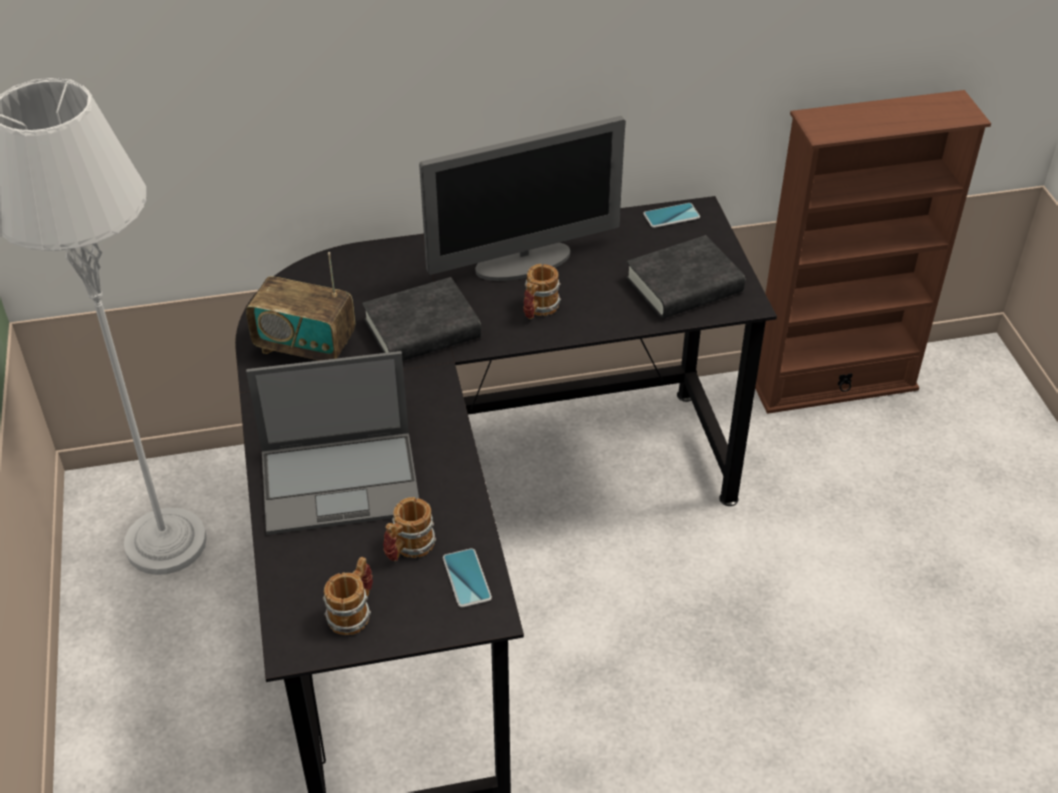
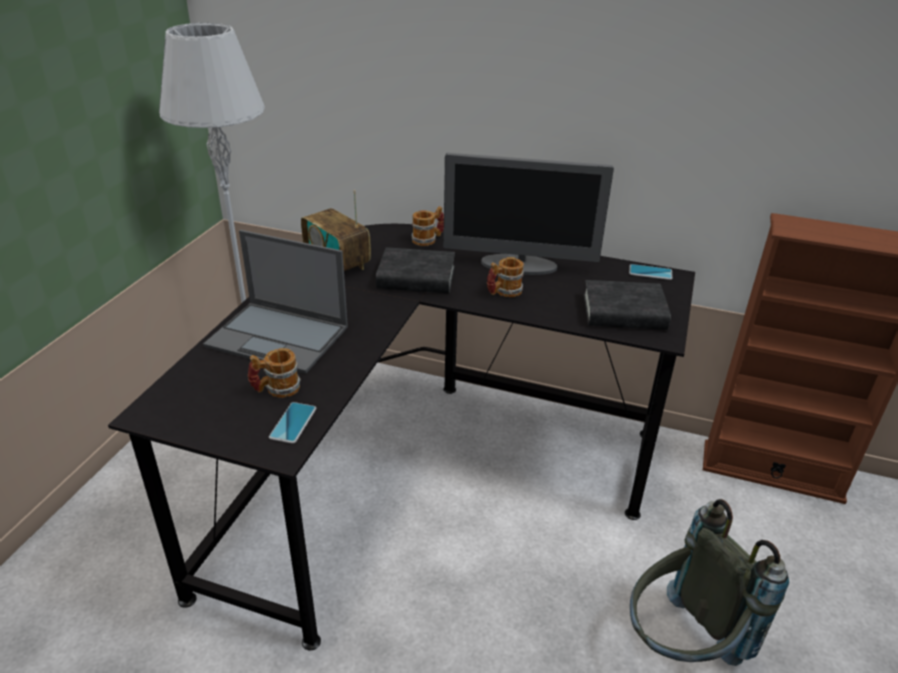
camera: 30 degrees right, 10 degrees down
mug [323,557,373,635] -> mug moved to [412,206,444,246]
none -> grey backpack [630,499,789,666]

